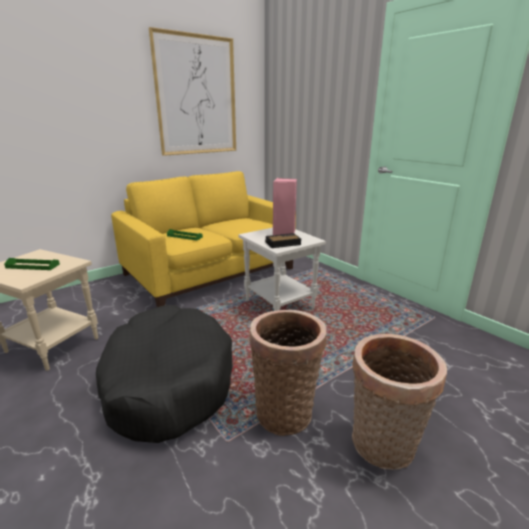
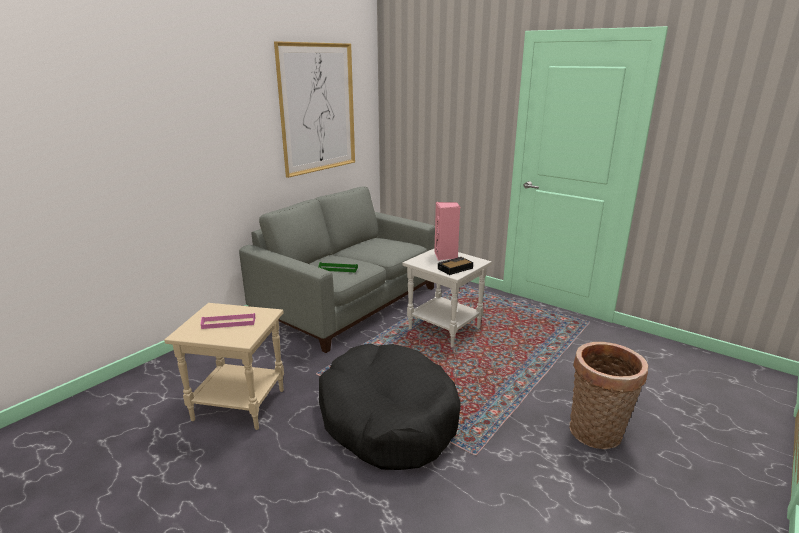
camera: 15 degrees left, 0 degrees up
green tray [4,258,60,270] -> pink tray [201,313,256,329]
yellow sofa [111,171,296,307] -> grey sofa [239,186,435,353]
basket [250,310,327,436] -> none

